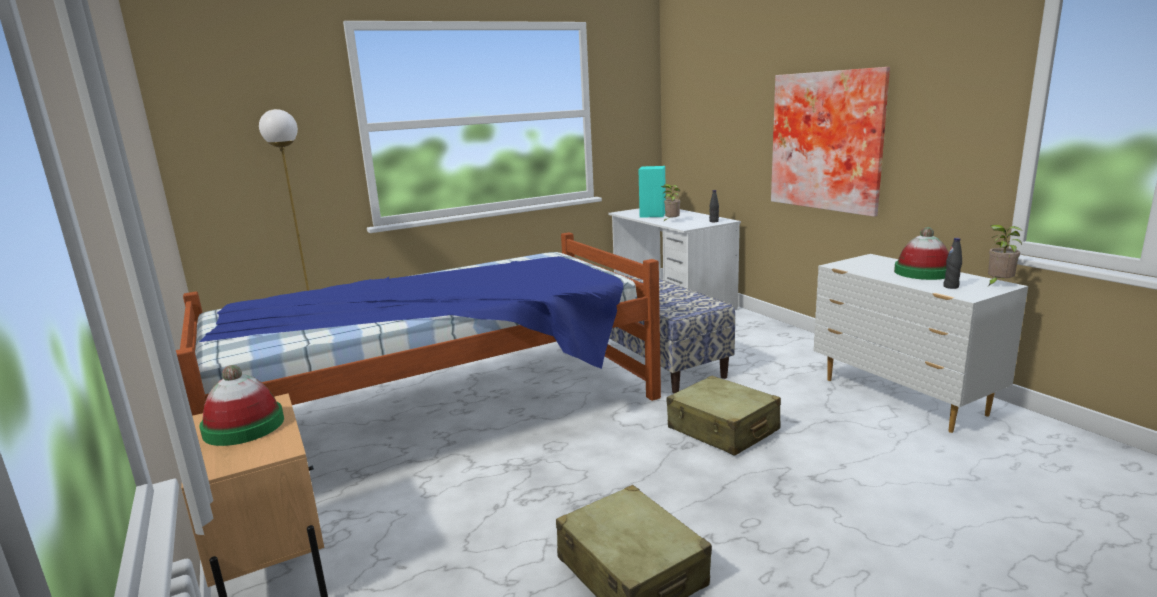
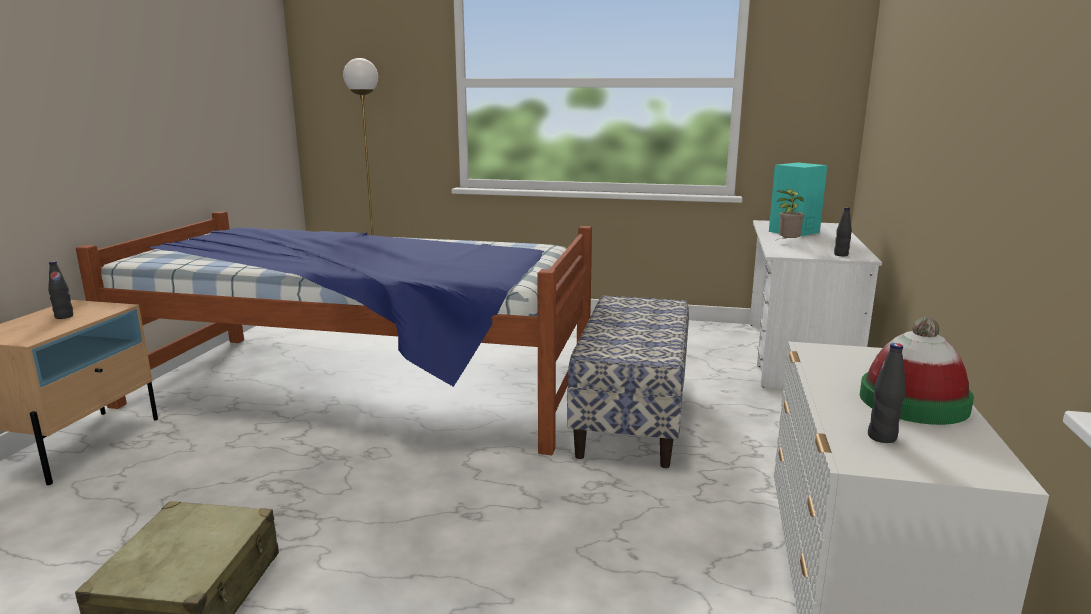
camera: 40 degrees right, 0 degrees up
hat [199,365,284,446] -> black bottle [48,261,73,319]
beige suitcase [667,376,781,456] -> none
picture [771,67,890,217] -> none
potted plant [987,225,1023,287] -> none

